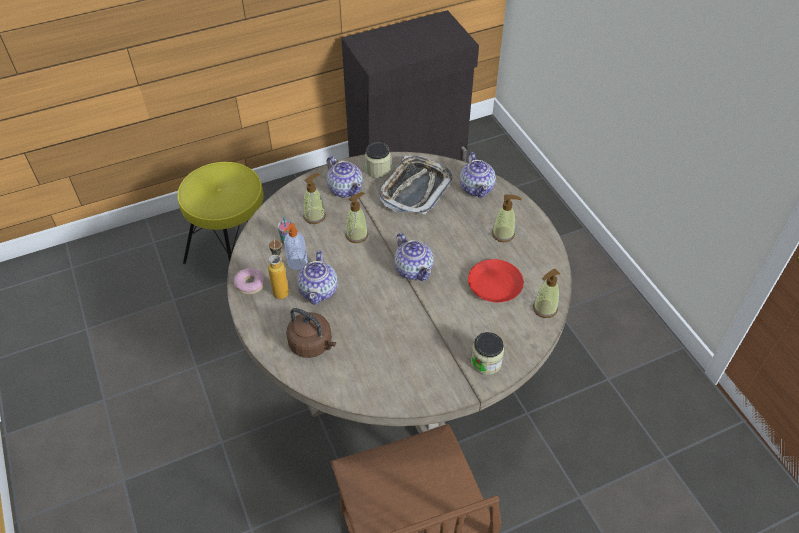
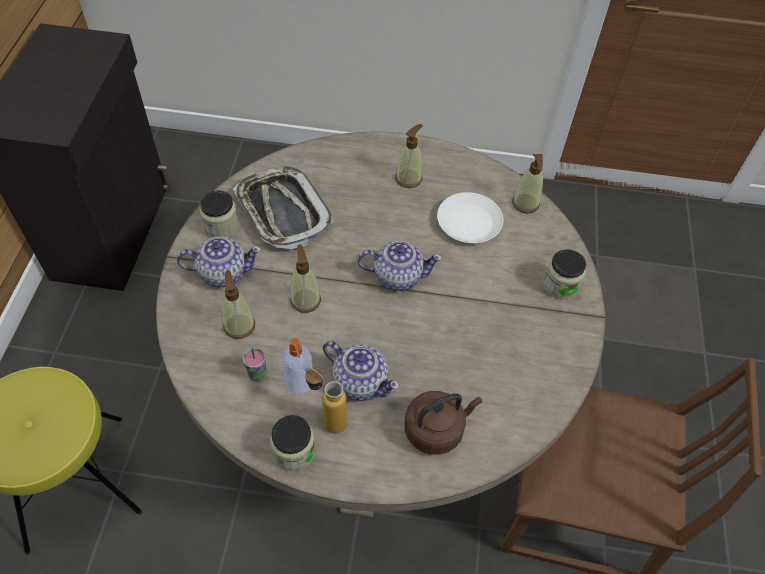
camera: 60 degrees left, 5 degrees up
donut [233,268,265,295] -> jar [270,415,315,472]
teapot [460,152,496,198] -> none
red plate [468,259,524,302] -> white plate [437,192,503,243]

